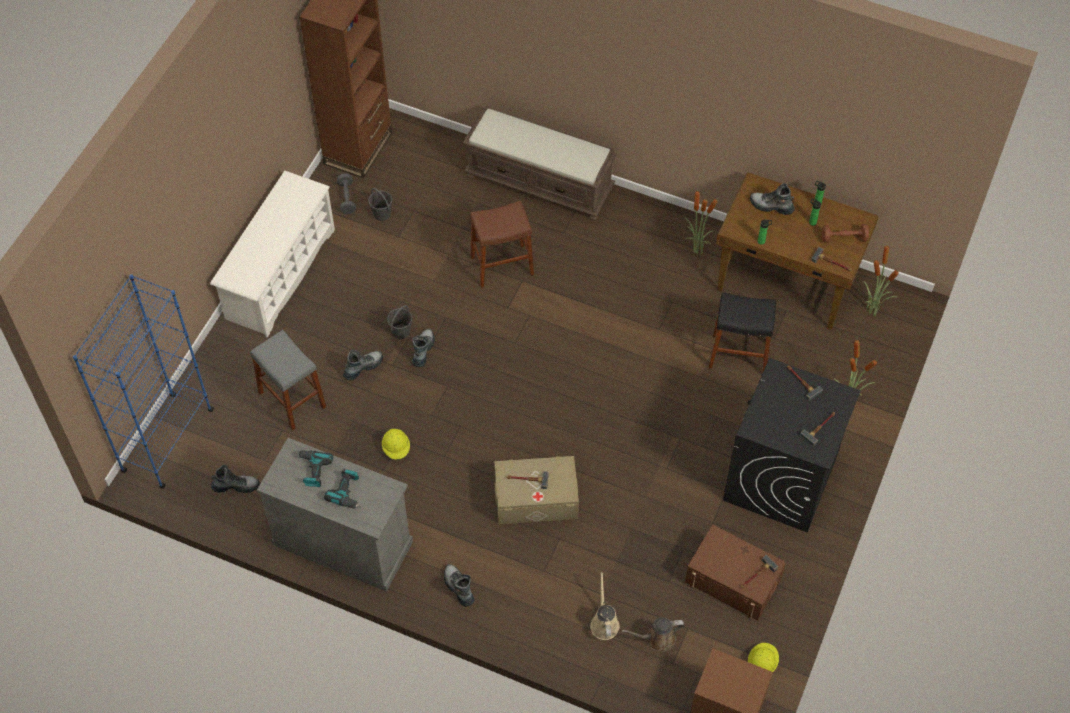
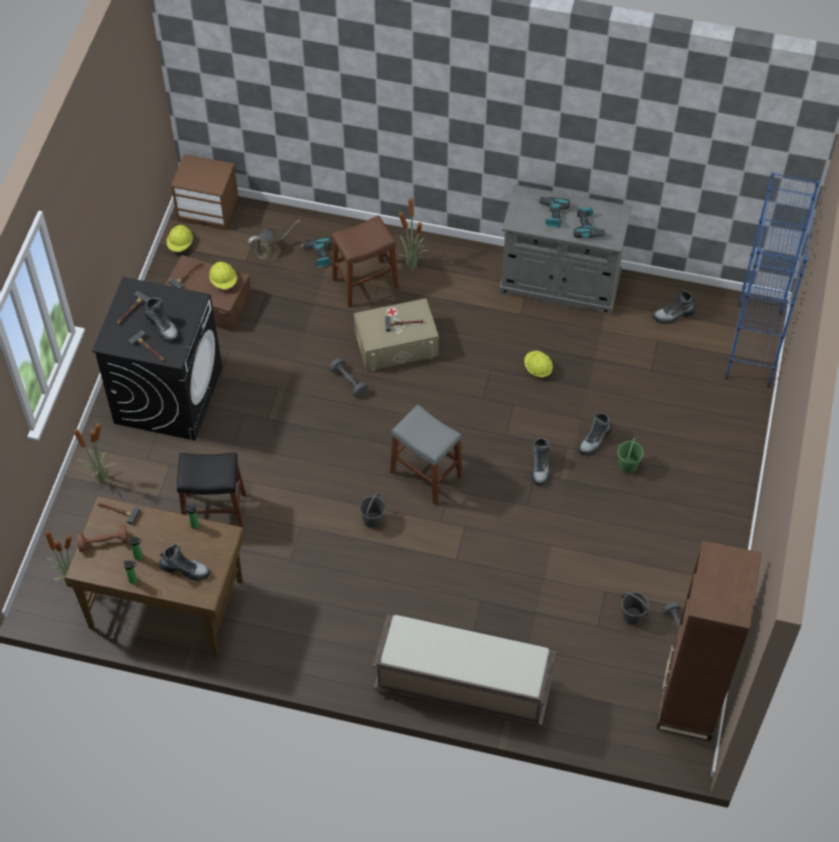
camera: 170 degrees right, 0 degrees up
white shoe rack [210,171,335,338] -> none
grey stool [250,330,326,430] -> grey stool moved to [390,404,462,505]
grey bucket [387,305,412,339] -> grey bucket moved to [359,493,386,528]
boot [444,564,474,607] -> boot moved to [145,297,179,343]
brown stool [470,201,534,288] -> brown stool moved to [331,215,399,308]
beige watering can [590,572,620,640] -> power drill [299,237,331,267]
potted plant [685,188,717,254] -> potted plant moved to [399,194,429,271]
none -> yellow hard hat [209,262,237,289]
none -> grey dumbbell [329,358,368,397]
none -> green bucket [617,437,644,473]

